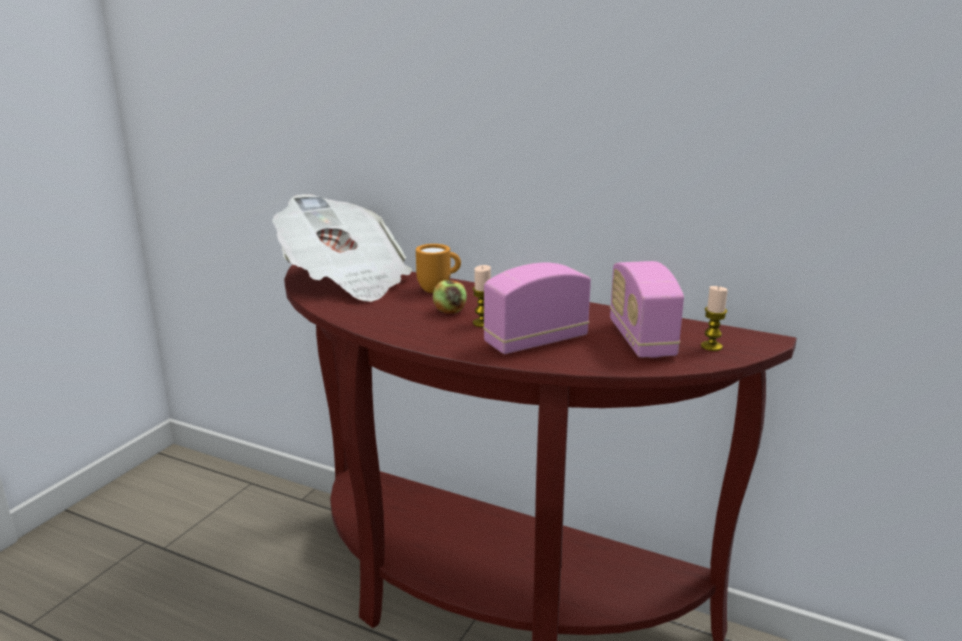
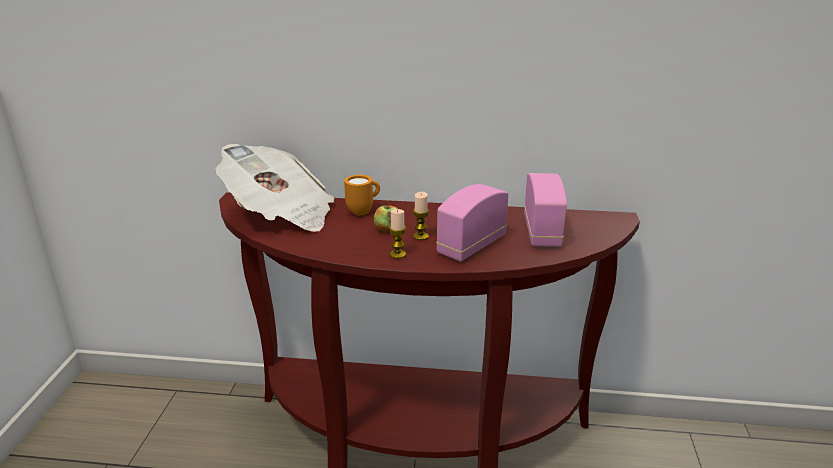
camera: 20 degrees left, 5 degrees up
radio [610,261,684,358] -> radio turned 150 degrees counterclockwise [524,173,567,247]
candle [701,286,728,351] -> candle moved to [389,209,406,259]

